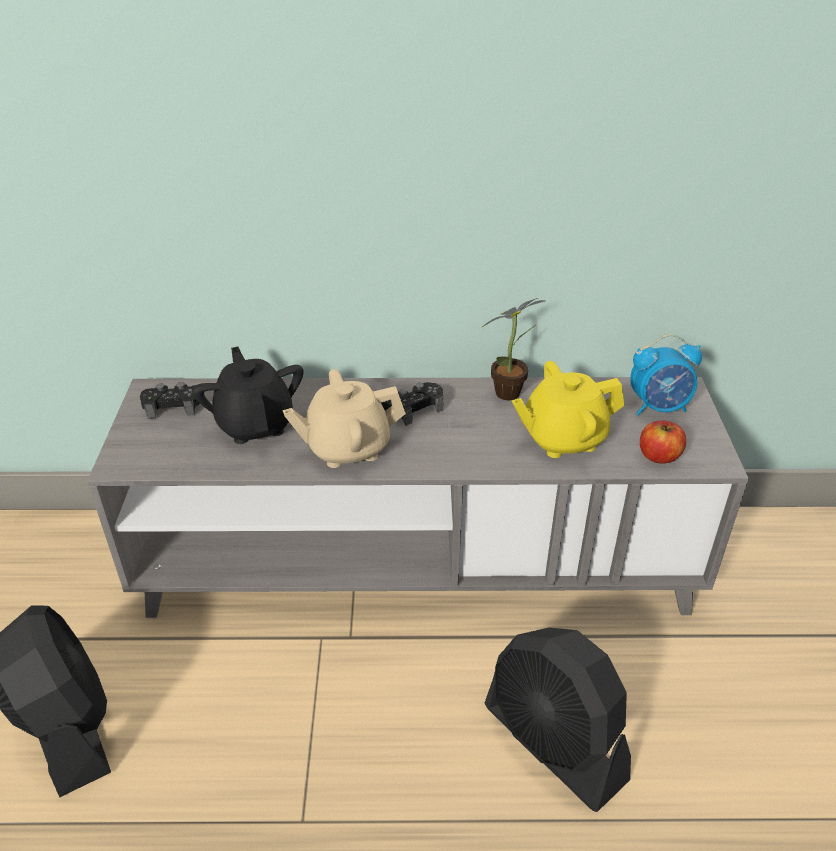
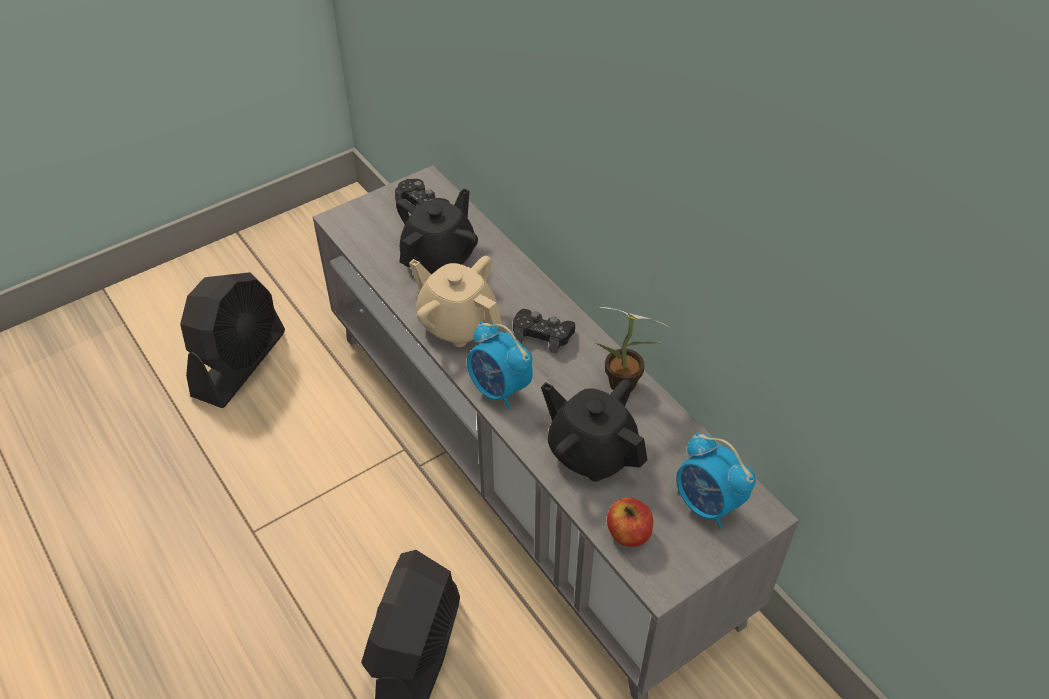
camera: 55 degrees right, 10 degrees up
yellow teapot [512,361,624,458] -> black teapot [541,379,648,482]
none -> alarm clock [467,321,533,409]

